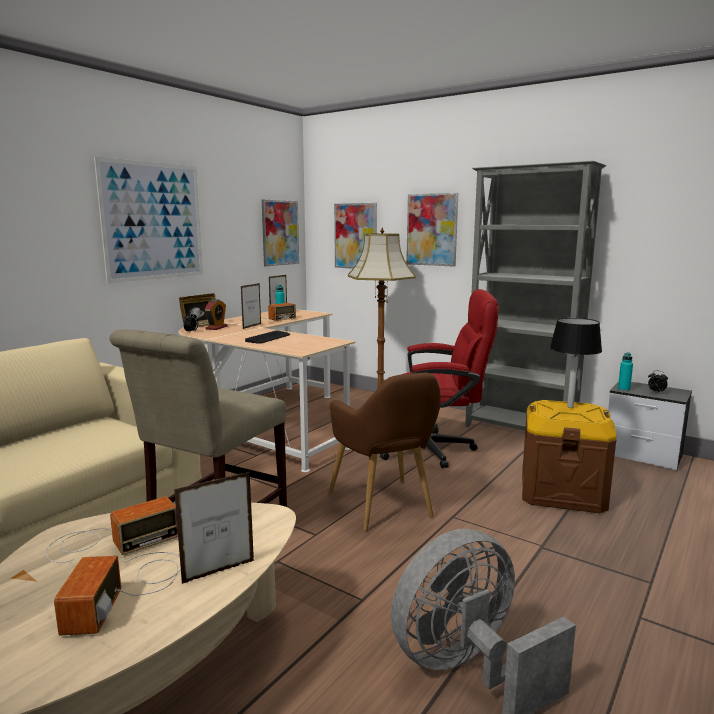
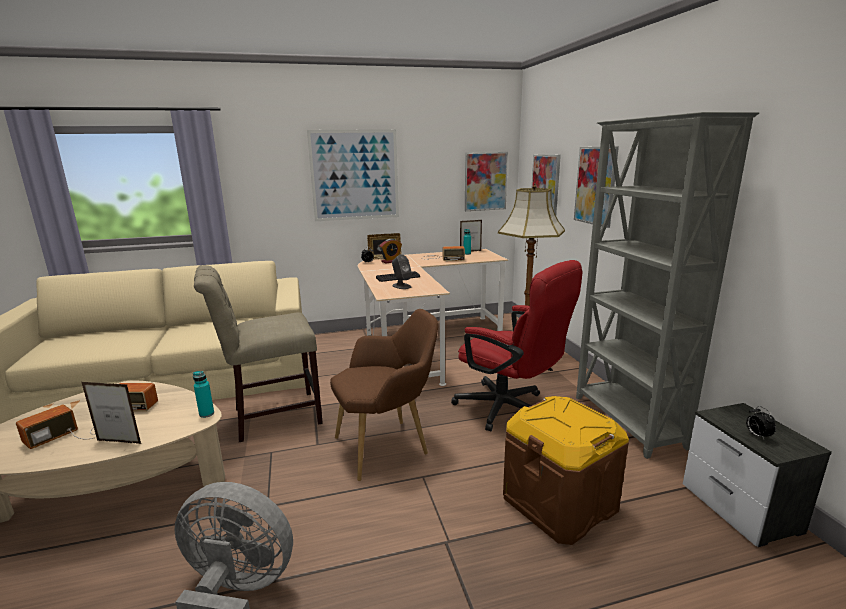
camera: 40 degrees right, 5 degrees up
picture frame [241,283,261,329] -> none
brown armchair [329,373,441,531] -> brown armchair turned 135 degrees counterclockwise [330,309,438,481]
black table lamp [550,318,602,408] -> none
turquoise bottle [618,353,633,391] -> turquoise bottle moved to [193,371,214,418]
none -> grey speaker [392,254,412,289]

